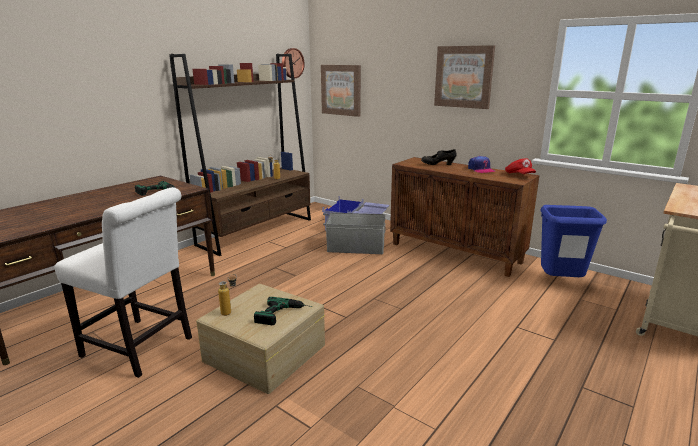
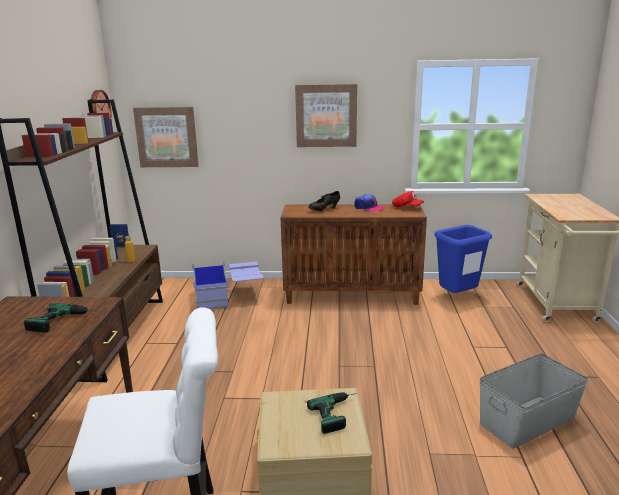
camera: 35 degrees left, 0 degrees up
bottle [218,274,237,316] -> none
grey storage box [326,213,385,254] -> grey storage box moved to [479,353,588,449]

